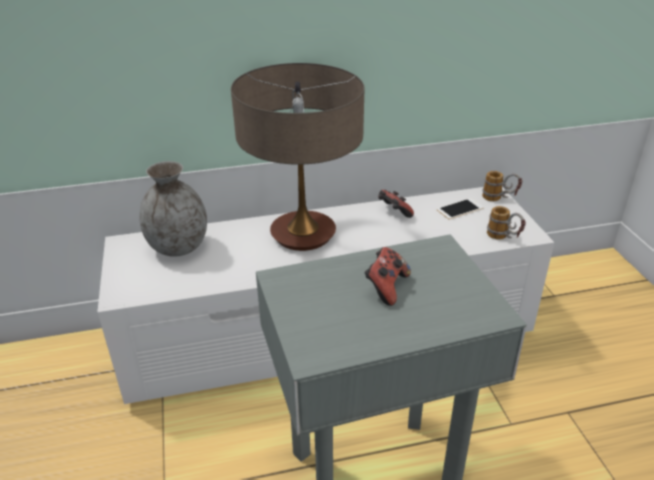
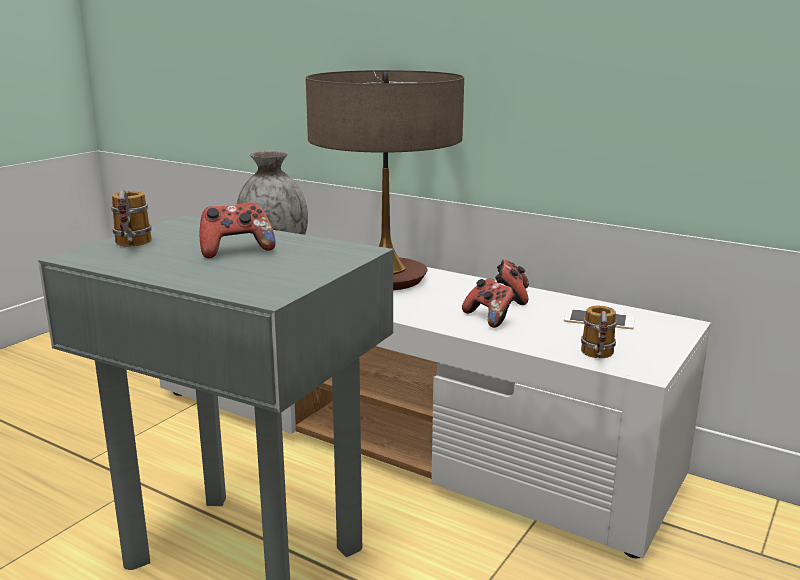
camera: 45 degrees right, 15 degrees down
mug [482,171,522,201] -> mug moved to [111,189,152,247]
none -> game controller [462,279,516,328]

